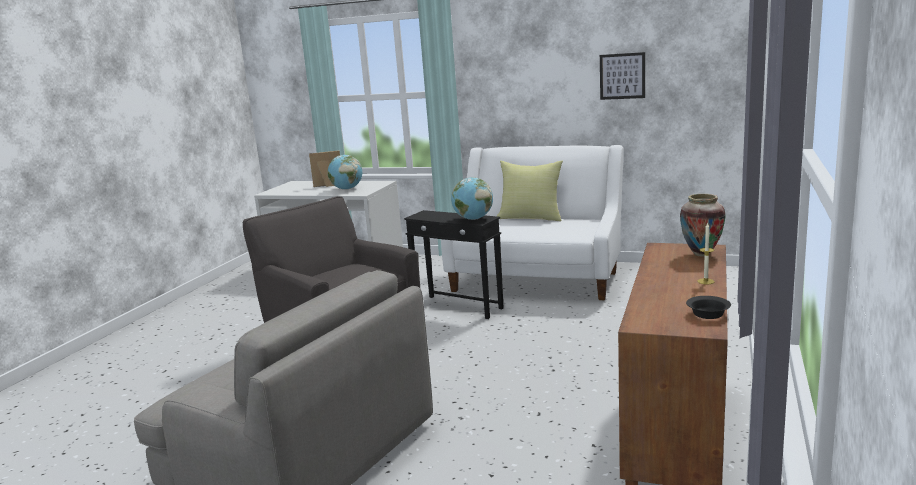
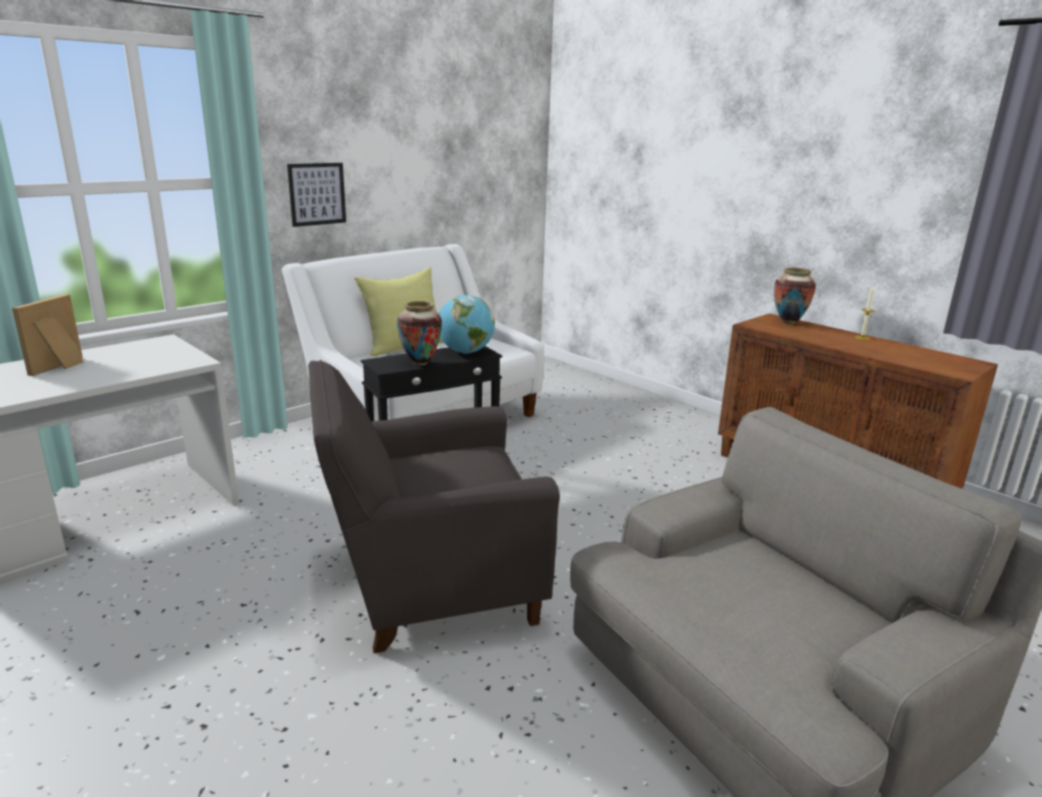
camera: 65 degrees left, 5 degrees up
globe [328,155,362,190] -> none
picture [600,52,645,100] -> picture moved to [287,163,346,227]
black bowl [686,296,731,319] -> none
none -> vase [397,301,442,366]

